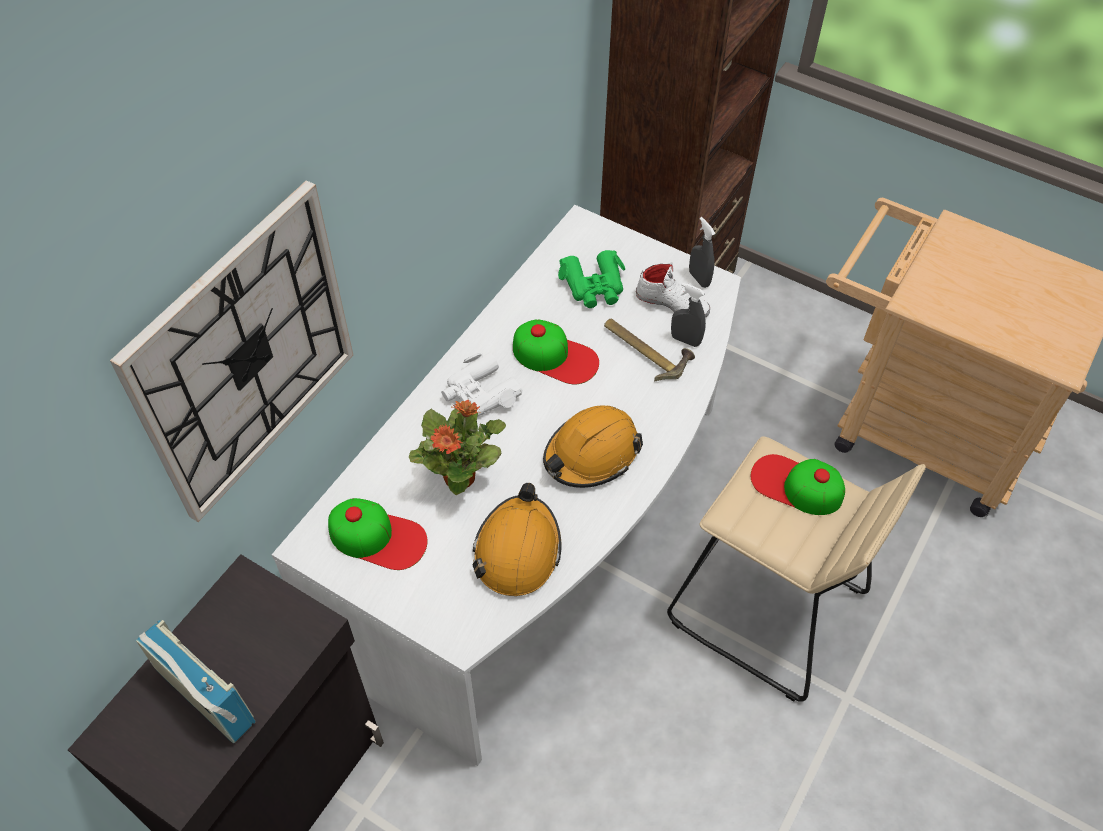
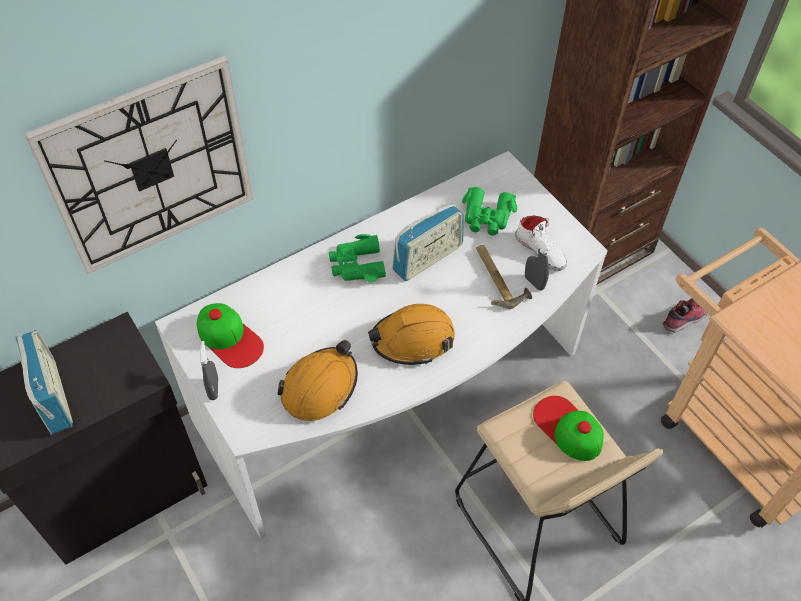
camera: 25 degrees right, 0 degrees up
potted plant [409,399,506,495] -> none
white binoculars [441,350,523,417] -> green binoculars [329,234,386,282]
cap [513,319,599,385] -> radio [392,203,464,281]
grey spray bottle [689,217,716,288] -> grey spray bottle moved to [200,341,218,400]
none -> shoe [663,299,707,333]

